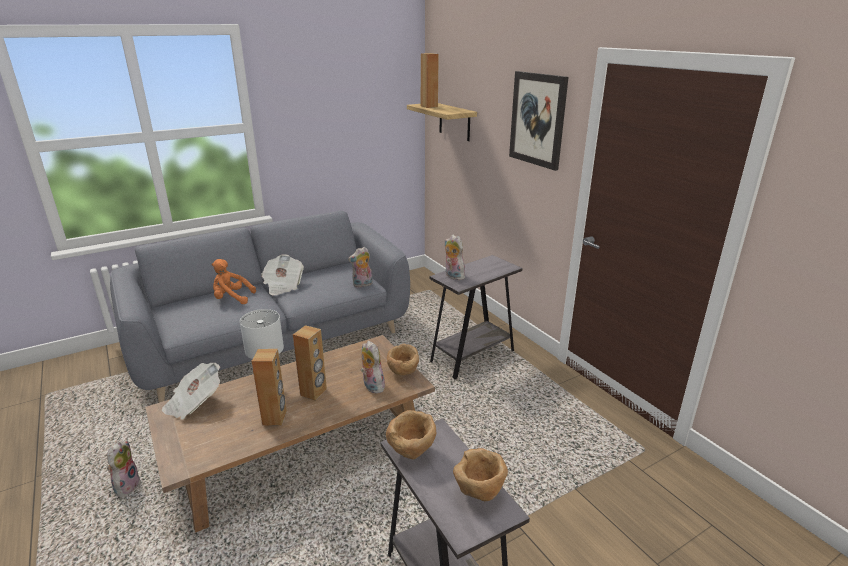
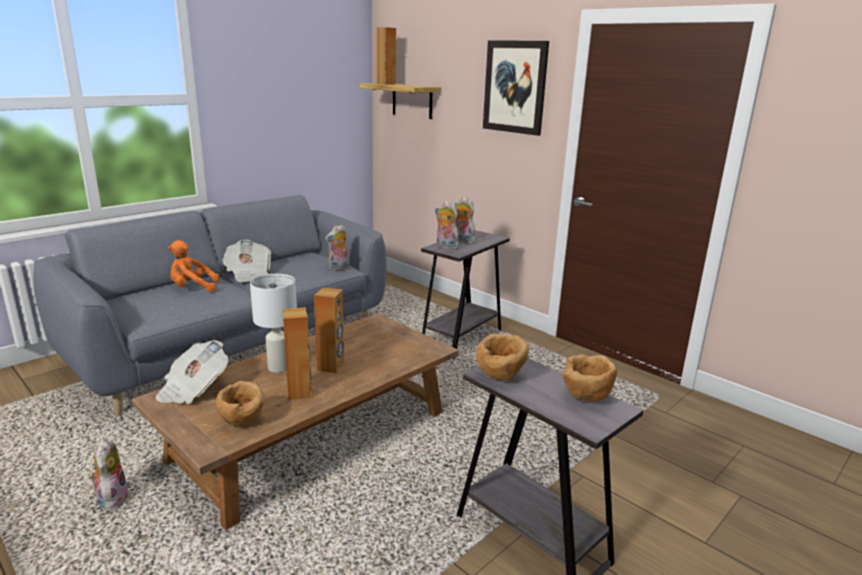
camera: 15 degrees left, 5 degrees down
plush toy [360,341,385,394] -> plush toy moved to [454,196,475,244]
brown bowl [387,344,419,376] -> brown bowl moved to [216,381,264,426]

